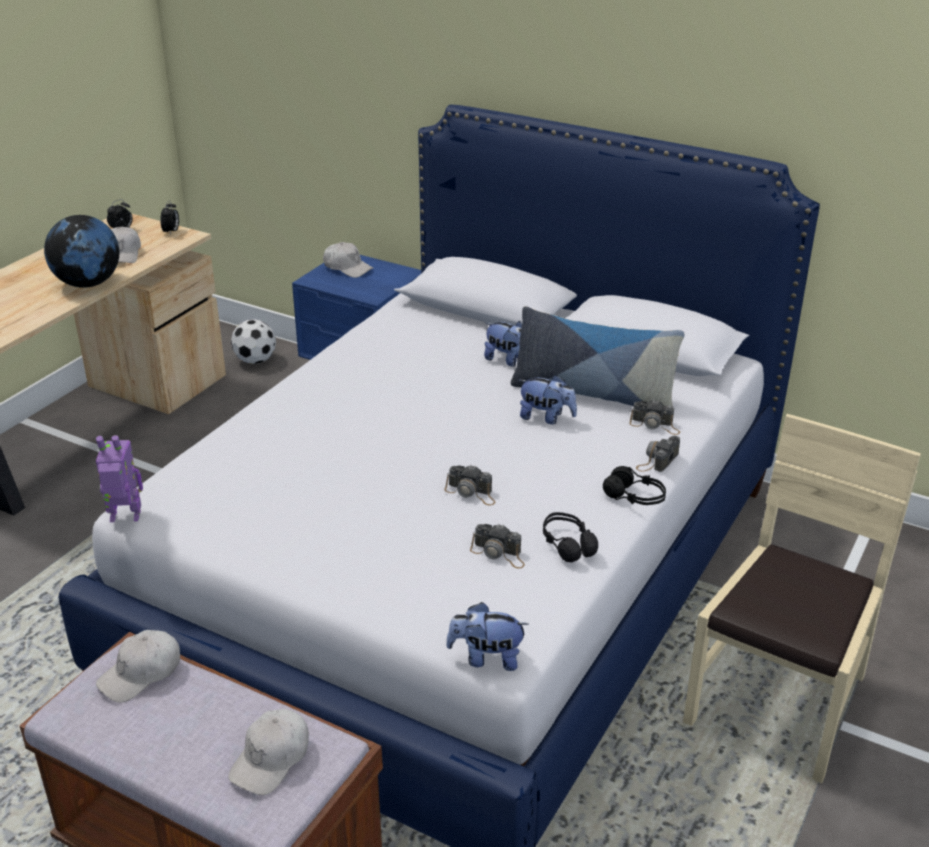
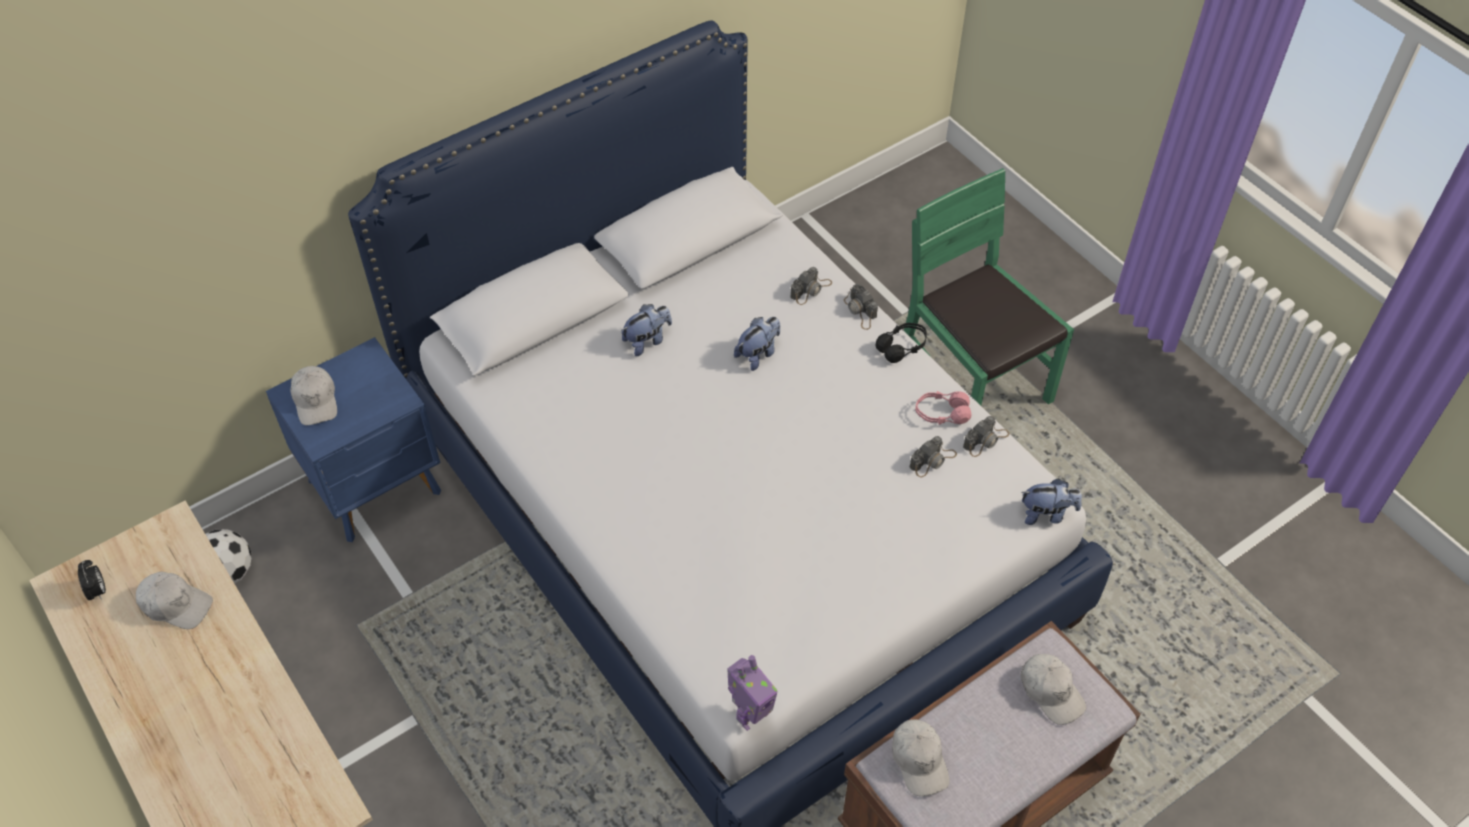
camera: 65 degrees left, 20 degrees up
globe [44,215,119,288] -> none
toy robot [96,435,143,522] -> toy robot turned 150 degrees counterclockwise [727,655,777,731]
alarm clock [160,200,179,235] -> none
white cap [323,242,373,278] -> white cap turned 105 degrees clockwise [290,366,337,425]
camera [444,465,495,505] -> camera moved to [963,416,1009,457]
plush toy [446,602,528,671] -> plush toy turned 120 degrees counterclockwise [1021,478,1082,525]
pillow [511,306,685,407] -> none
black headphones [543,512,598,562] -> pink headphones [915,391,971,425]
beige chair [683,414,921,784] -> green chair [904,168,1074,405]

